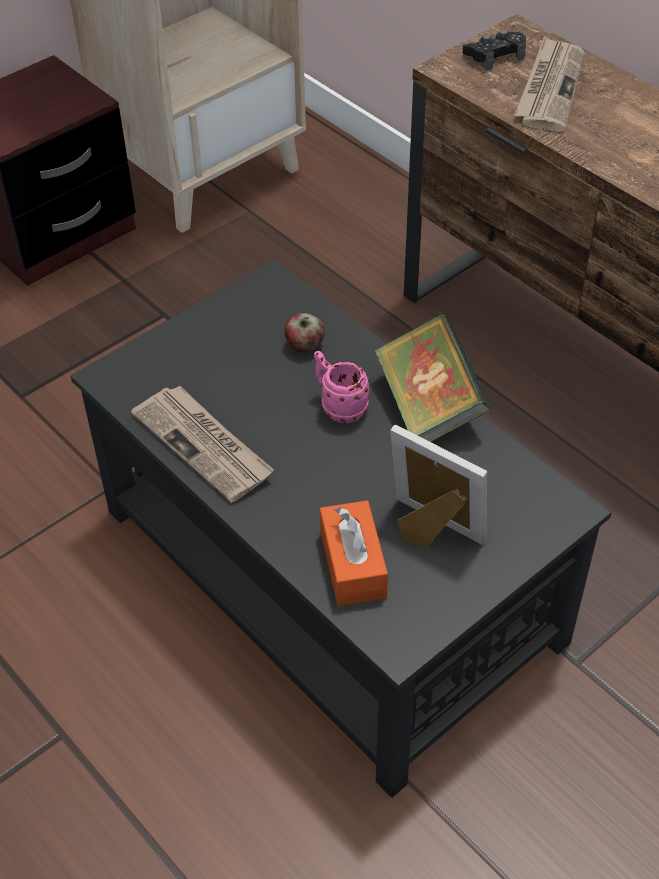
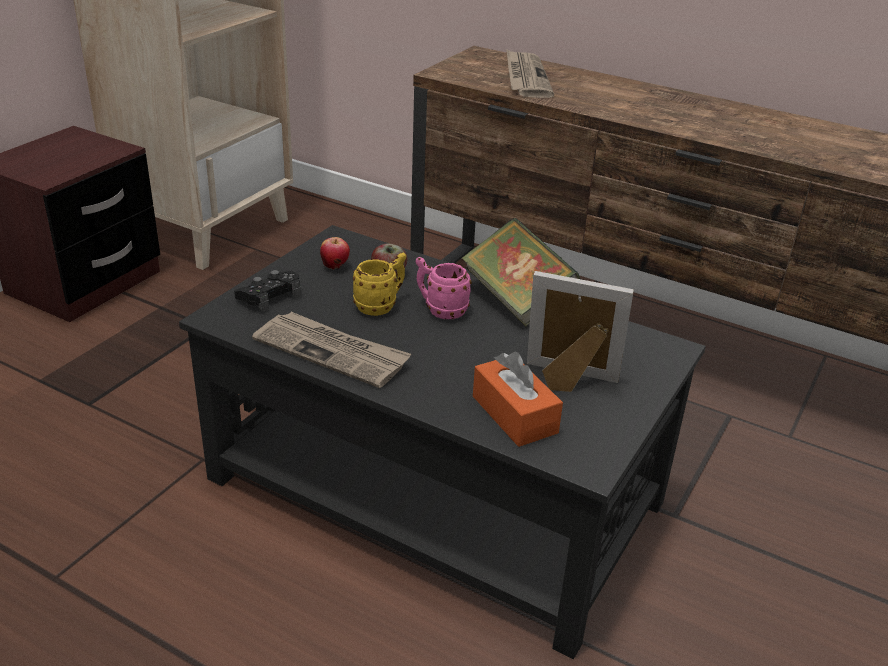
camera: 20 degrees left, 15 degrees down
black game controller [463,30,526,71] -> black game controller moved to [234,270,301,313]
none -> apple [320,237,350,269]
none -> yellow mug [353,252,406,316]

